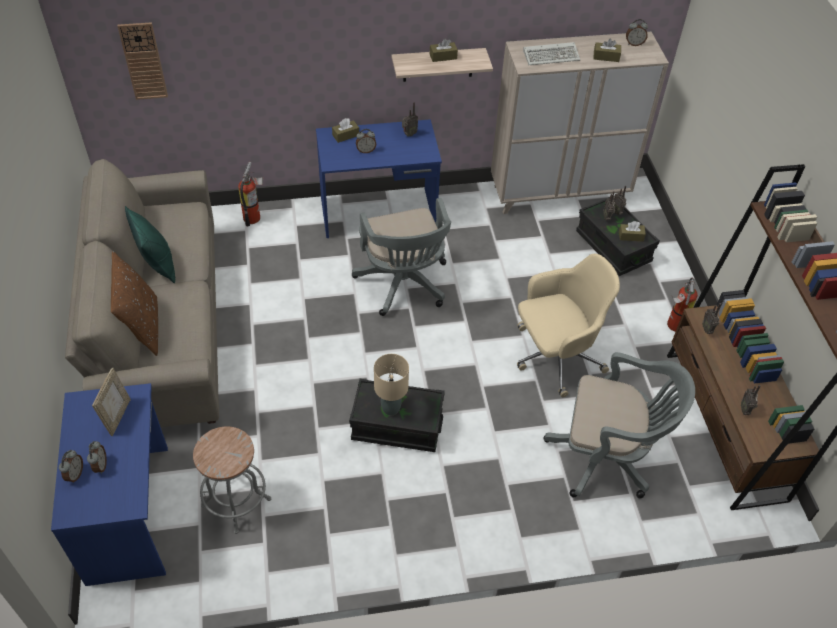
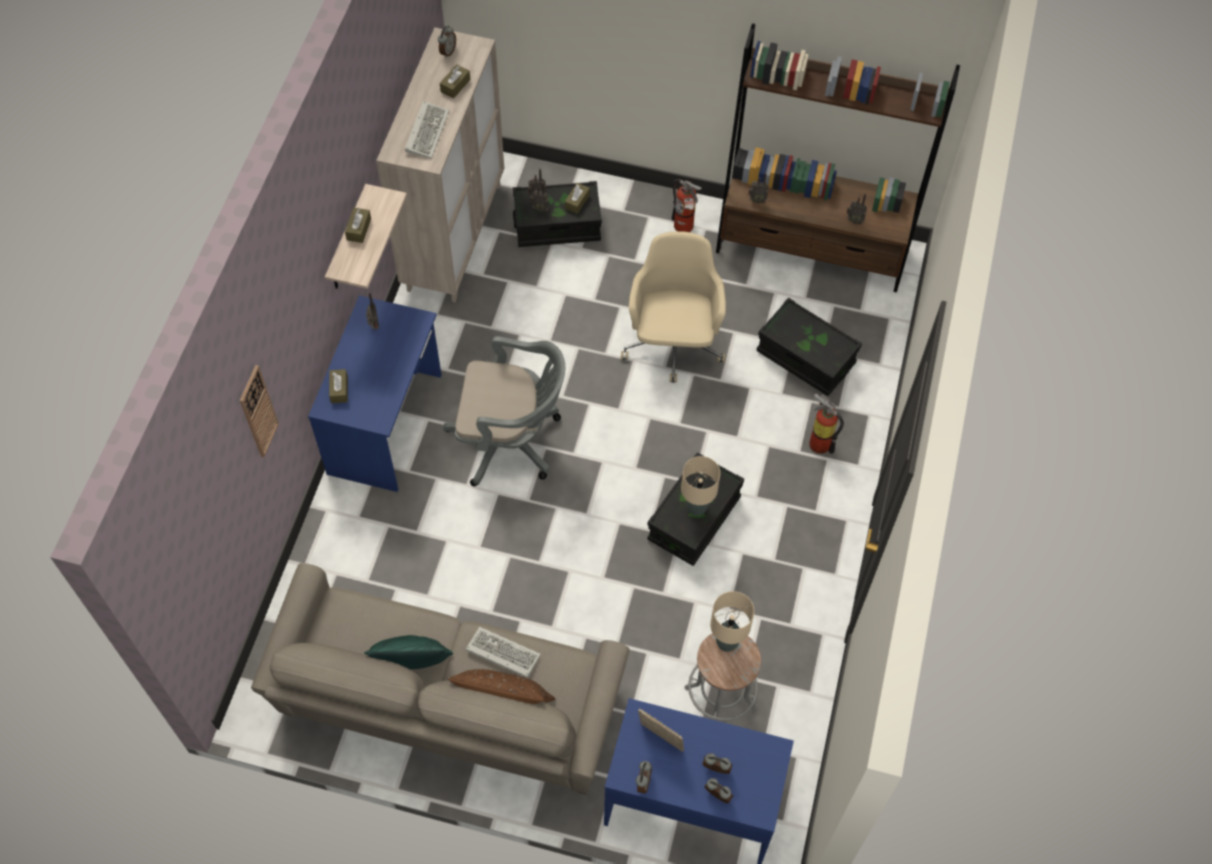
camera: 65 degrees left, 10 degrees up
wall clock [117,22,168,100] -> wall clock moved to [240,365,279,457]
fire extinguisher [238,162,263,226] -> fire extinguisher moved to [809,393,844,454]
alarm clock [356,129,376,153] -> alarm clock moved to [636,761,652,794]
grey office chair [544,352,695,498] -> black storage box [756,297,862,396]
none -> keyboard [466,627,541,678]
none -> beige table lamp [710,591,754,652]

